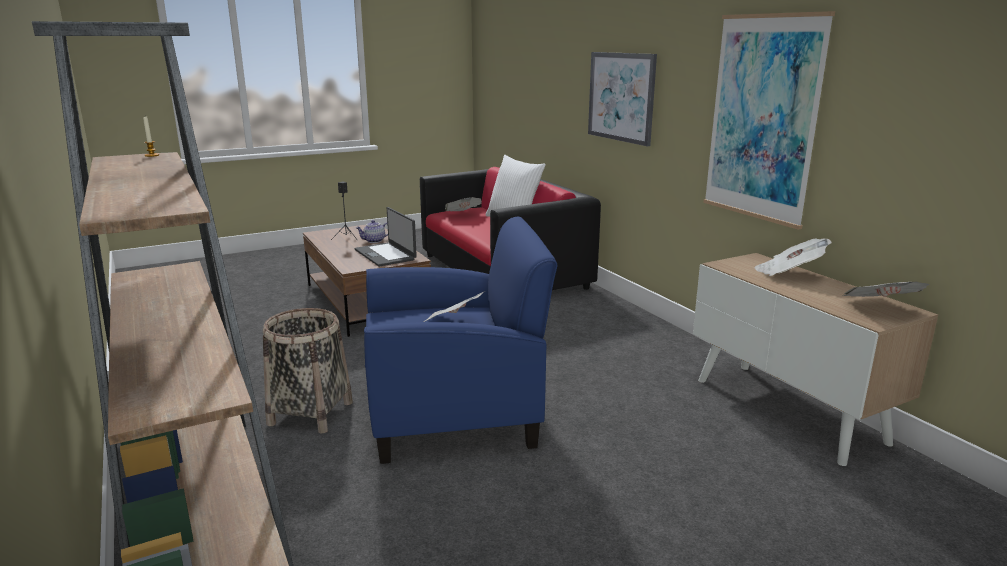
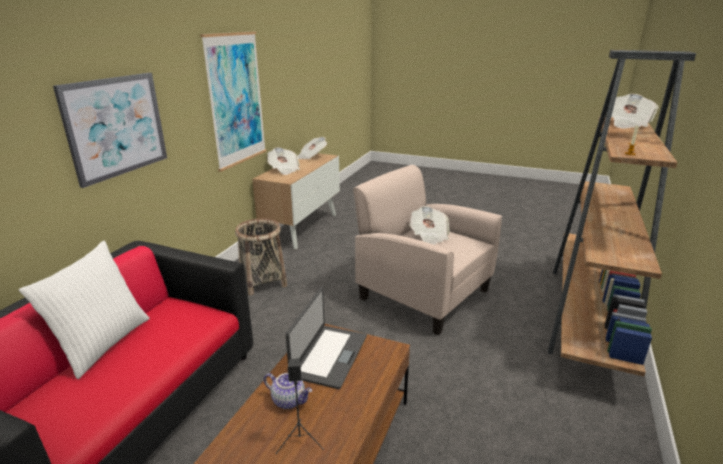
camera: 130 degrees left, 5 degrees up
basket [263,308,353,433] -> basket moved to [235,219,287,295]
blue armchair [364,217,557,464] -> beige armchair [353,165,502,335]
newspaper [445,197,482,211] -> newspaper moved to [611,94,659,128]

